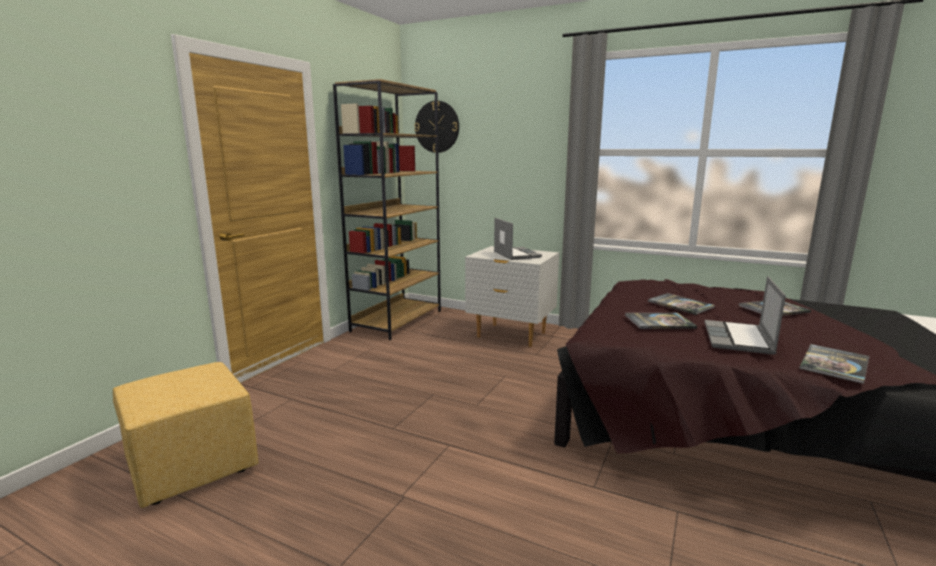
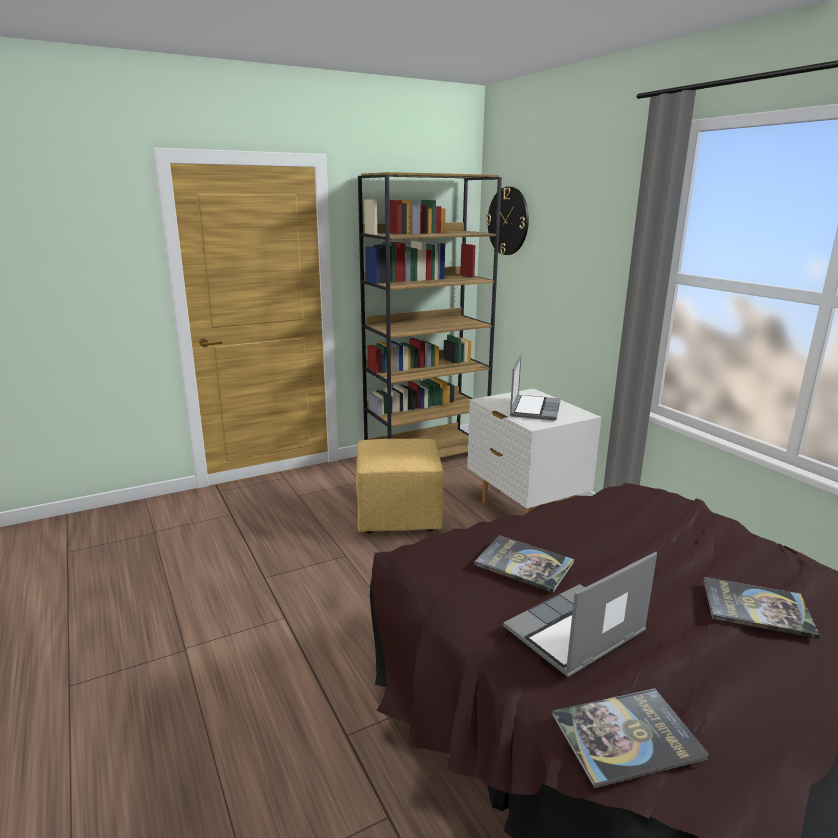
camera: 35 degrees right, 5 degrees up
yellow ottoman [113,362,259,508] -> yellow ottoman moved to [356,439,444,533]
book [648,293,715,315] -> none

